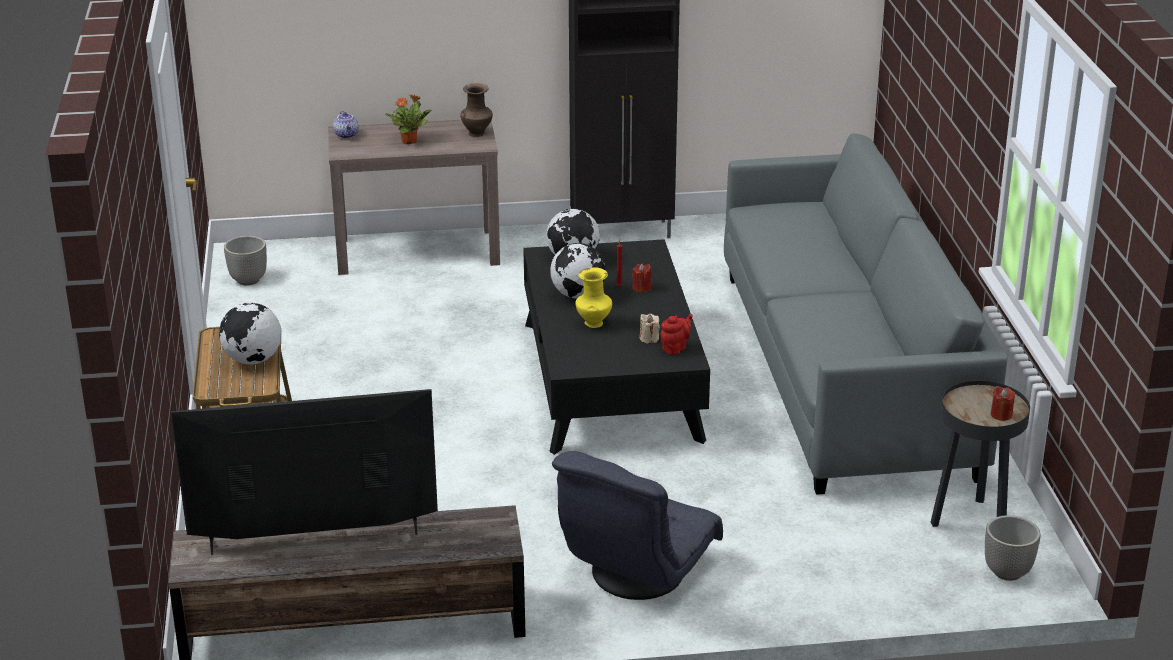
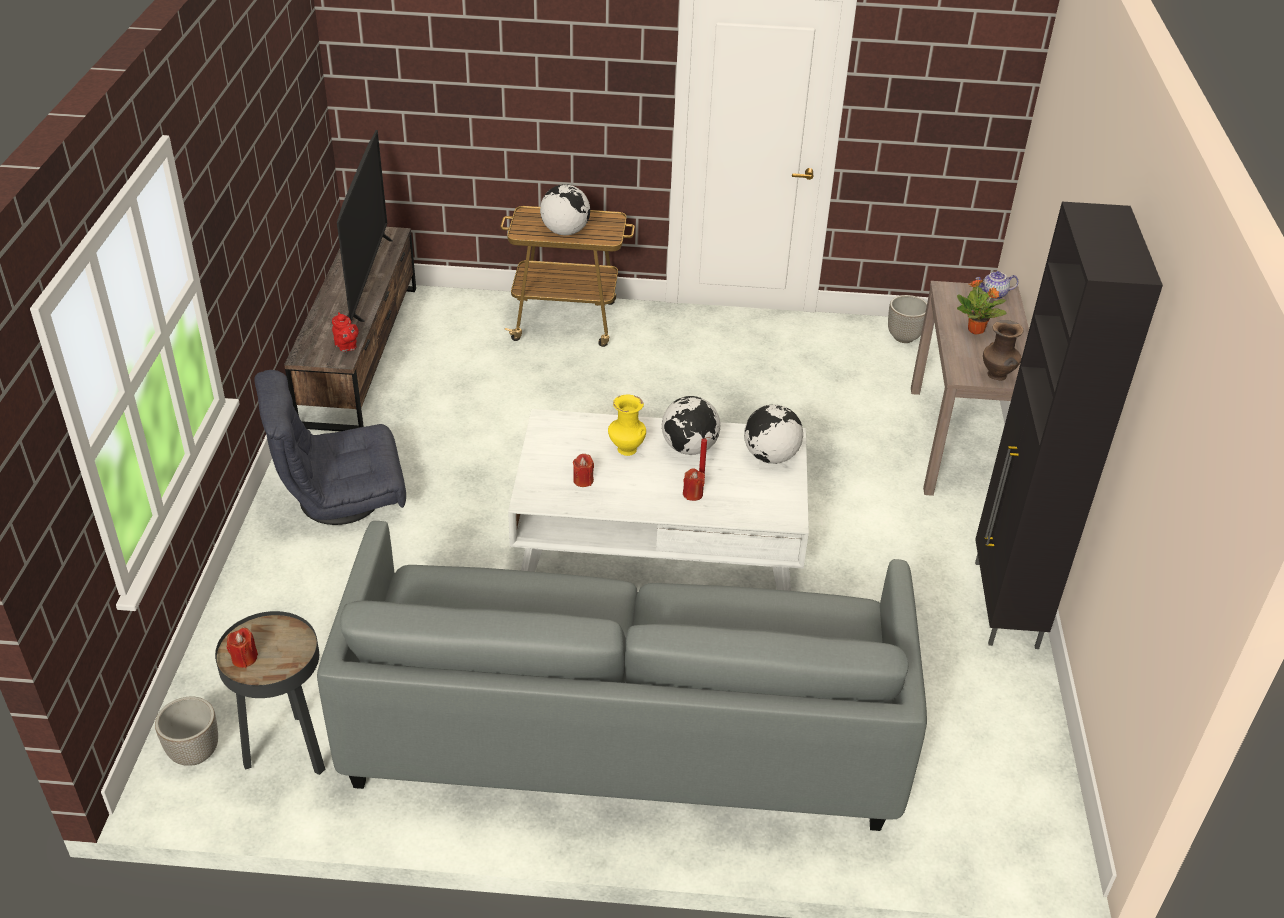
camera: 100 degrees right, 10 degrees up
black coffee table [523,239,710,455] -> white coffee table [508,409,809,591]
grey armchair [552,451,723,600] -> grey armchair turned 60 degrees counterclockwise [255,370,406,525]
beige candle [640,314,660,344] -> red candle [573,454,594,487]
red teapot [661,314,693,355] -> red teapot moved to [332,312,359,352]

